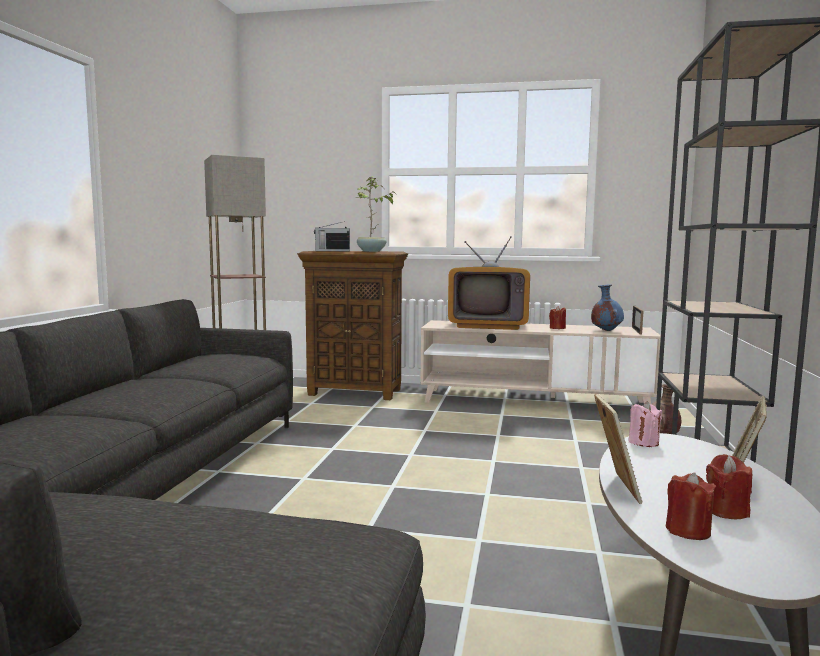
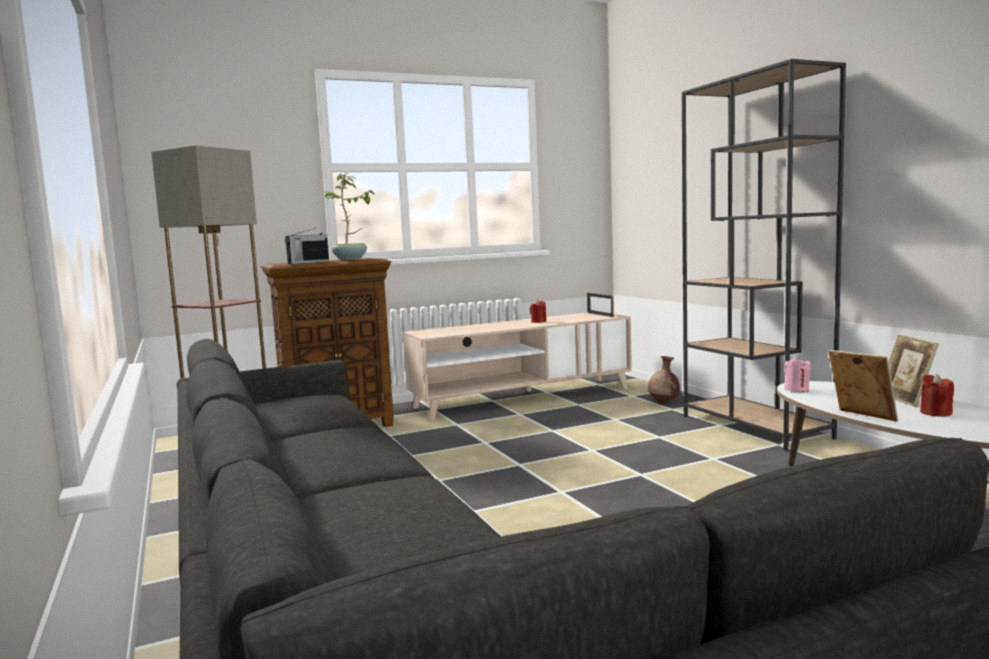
camera: 35 degrees left, 0 degrees up
television [448,236,530,330] -> none
blue vase [591,285,624,331] -> none
red candle [666,473,716,540] -> none

